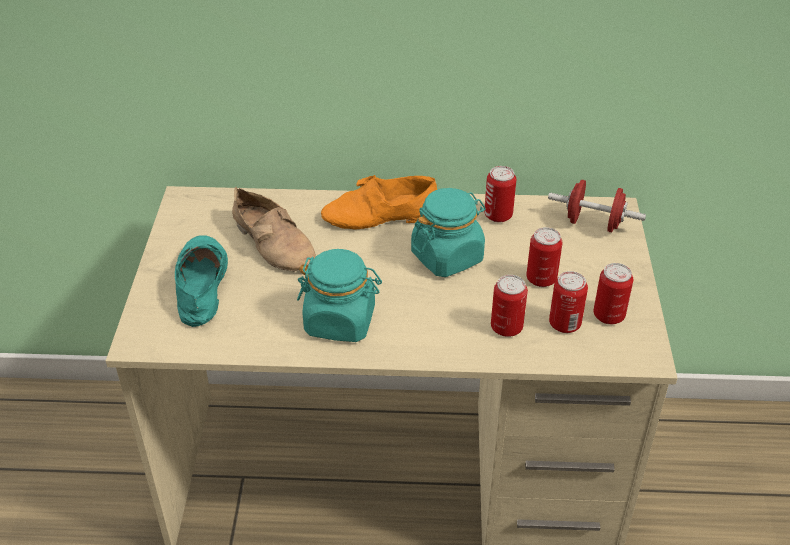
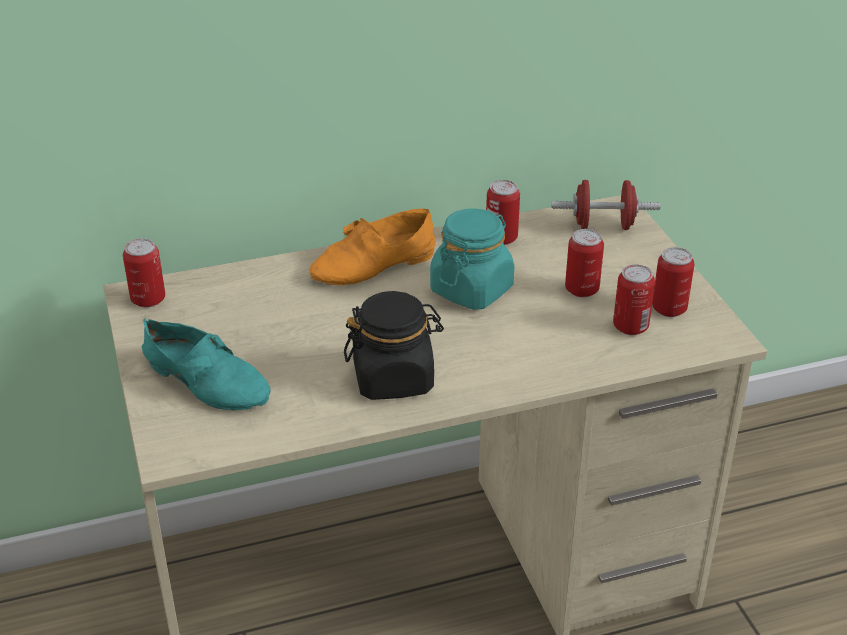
camera: 20 degrees left, 5 degrees down
turquoise shoe [175,235,228,327] -> turquoise shoe turned 150 degrees clockwise [141,318,271,411]
beige shoe [232,187,316,272] -> none
turquoise jar [297,249,382,342] -> black jar [344,291,444,400]
can [491,275,528,337] -> can moved to [123,238,165,308]

